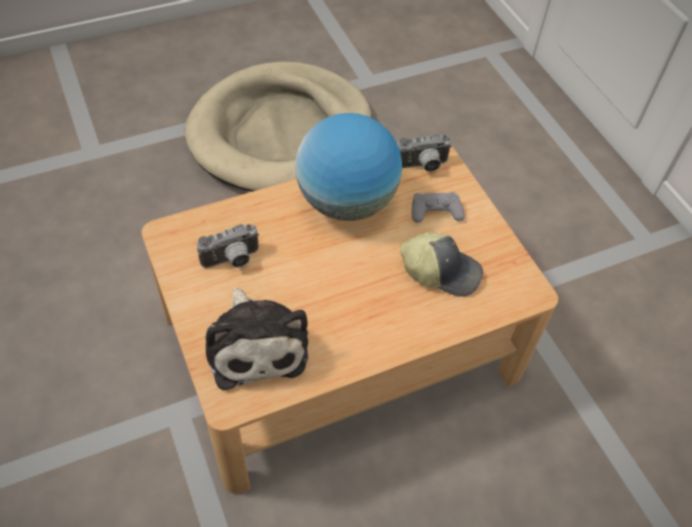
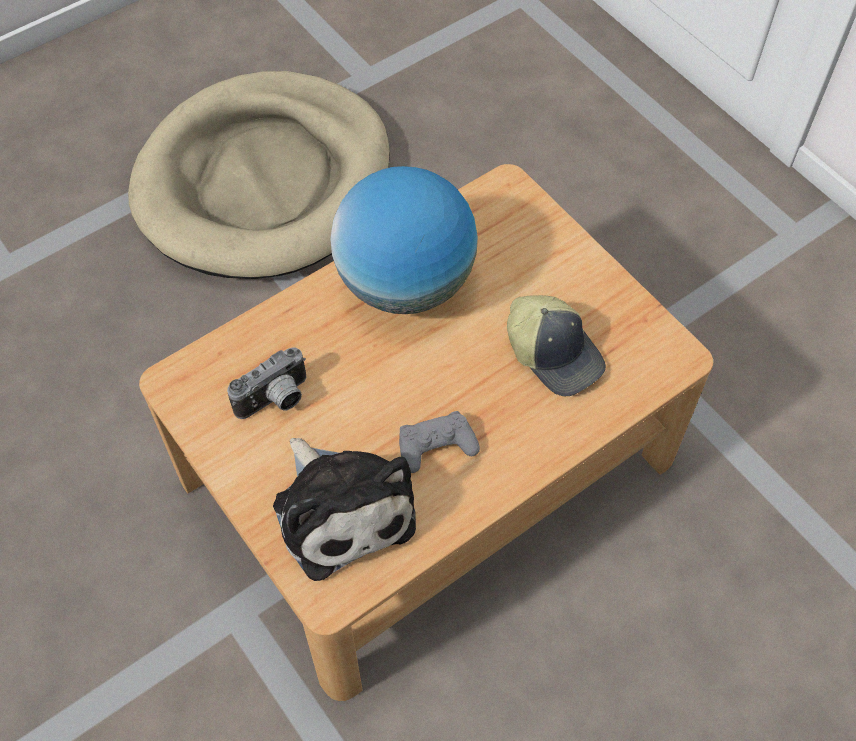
camera: 10 degrees left, 5 degrees up
camera [397,134,452,172] -> none
cap [400,232,483,297] -> cap turned 45 degrees clockwise [507,295,606,397]
grey game controller [412,192,465,223] -> grey game controller moved to [399,411,480,473]

